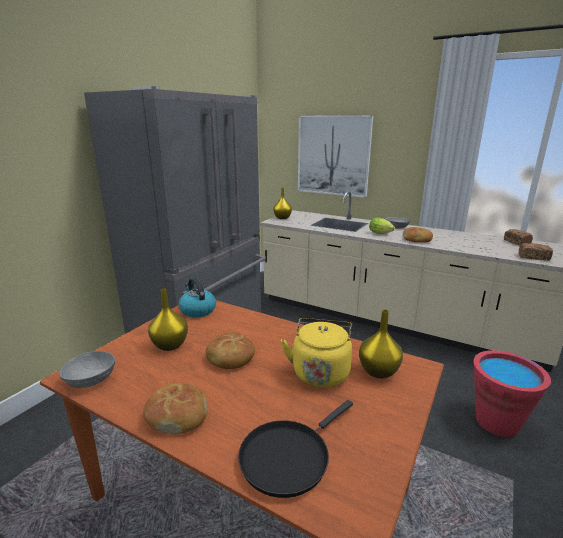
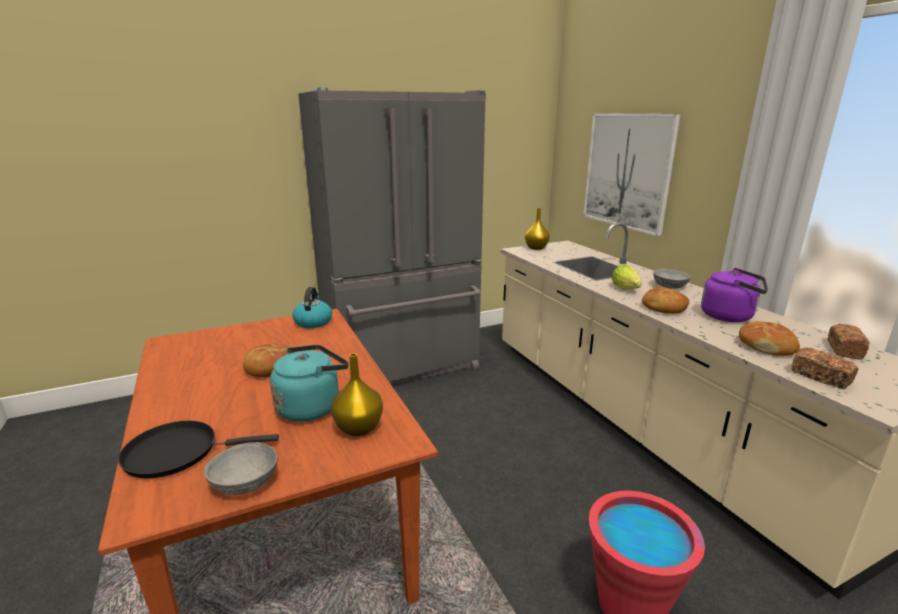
camera: 35 degrees right, 0 degrees up
grey bowl [59,351,115,388] -> grey bowl moved to [204,442,277,495]
bread [143,383,207,434] -> bread moved to [739,321,800,356]
yellow vase [148,289,188,351] -> none
yellow kettle [281,318,352,388] -> turquoise kettle [270,345,349,422]
none -> purple kettle [701,268,768,322]

